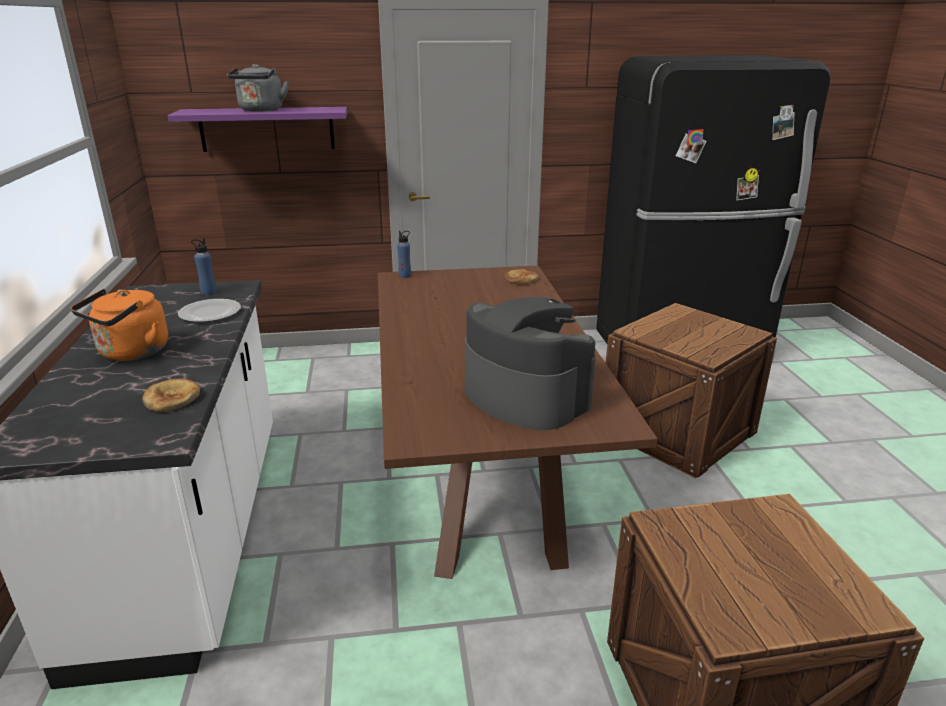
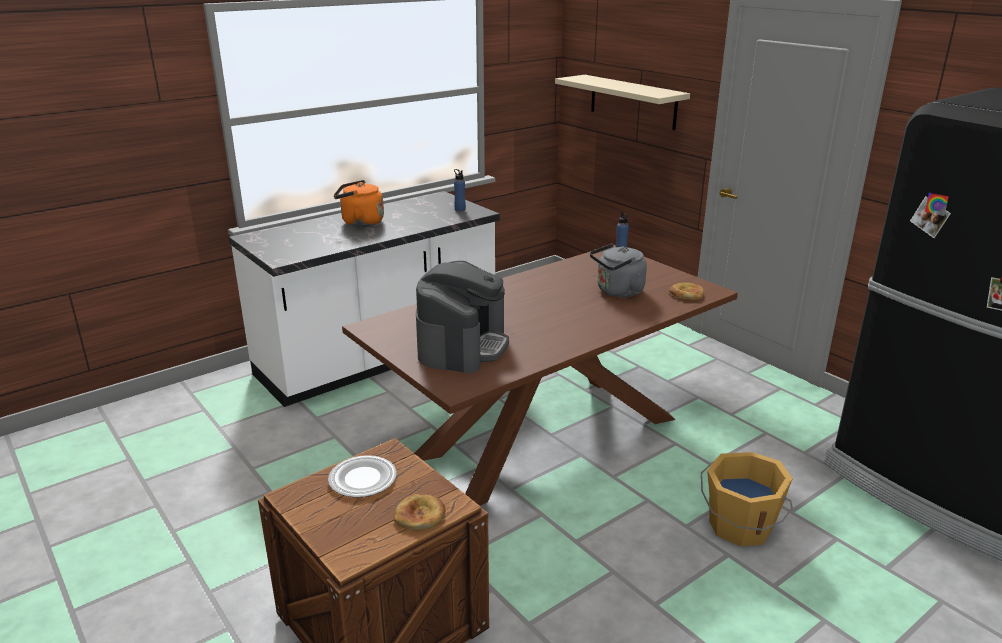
camera: 60 degrees right, 0 degrees up
bread [142,378,200,412] -> bread moved to [394,493,446,530]
purple shelf [168,107,347,152] -> beige shelf [555,75,690,130]
plate [178,299,241,322] -> plate moved to [328,455,397,497]
grey kettle [227,64,289,112] -> grey kettle moved to [590,243,647,297]
crate [606,303,777,478] -> orange bucket [701,452,793,546]

